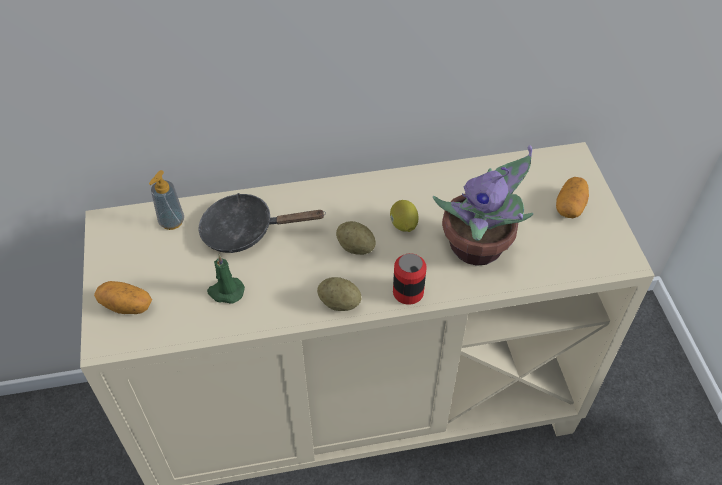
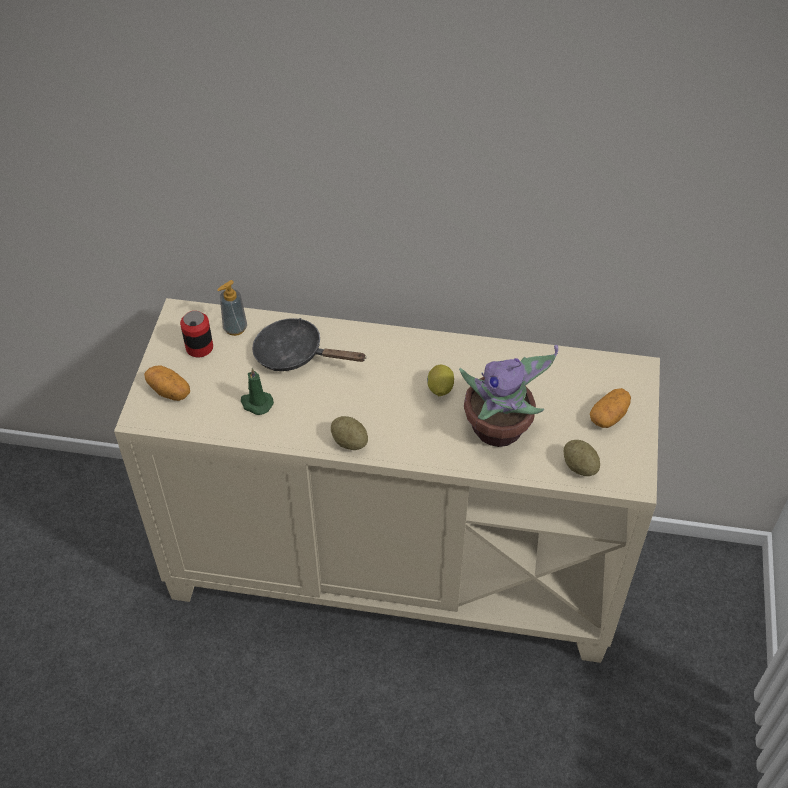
camera: 20 degrees right, 0 degrees up
potato [336,221,376,255] -> potato moved to [563,440,600,476]
can [393,253,427,305] -> can moved to [180,311,213,357]

